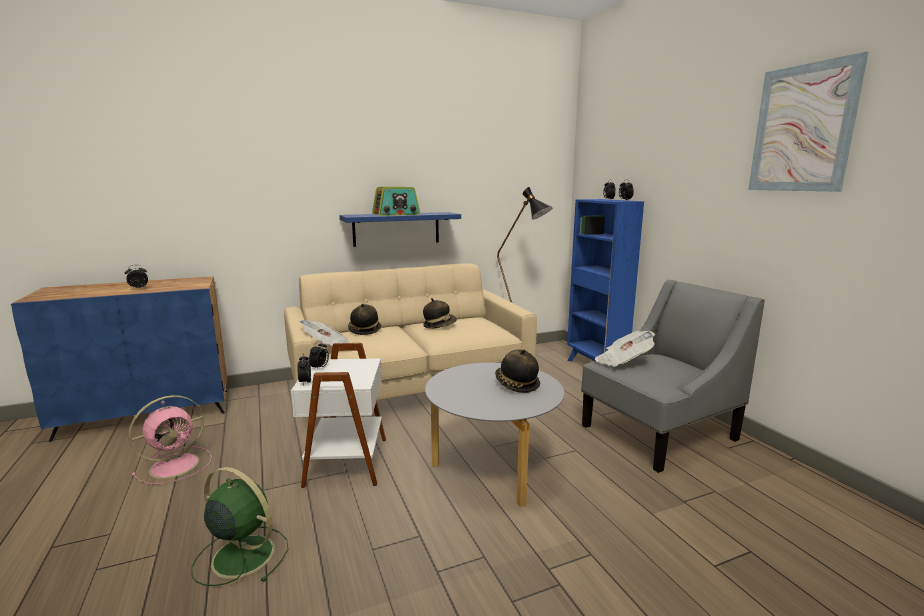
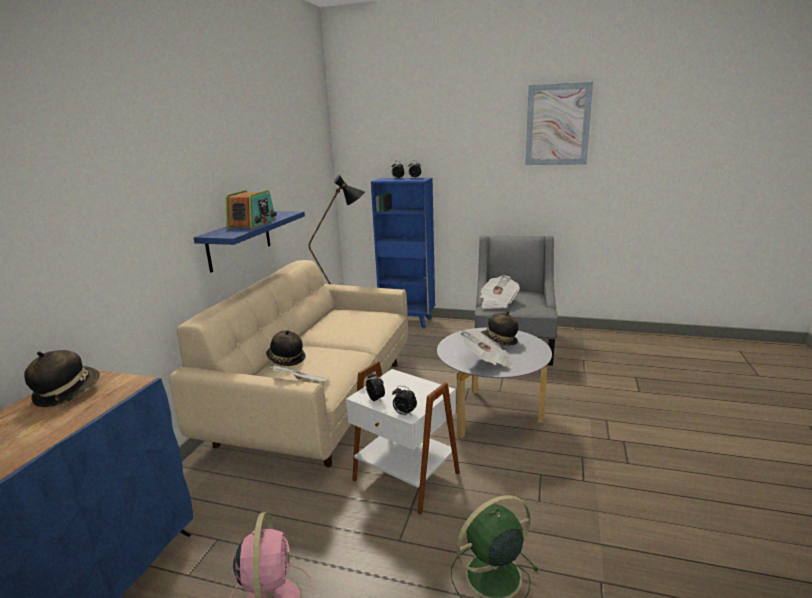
camera: 50 degrees left, 5 degrees up
alarm clock [125,265,148,289] -> none
hat [423,298,457,329] -> hat moved to [24,350,100,407]
none -> newspaper [459,330,514,368]

